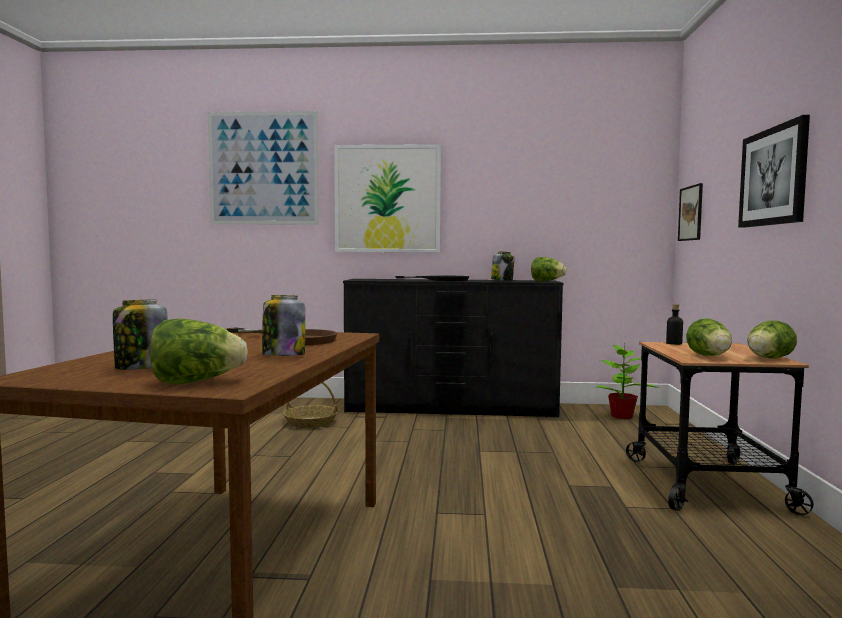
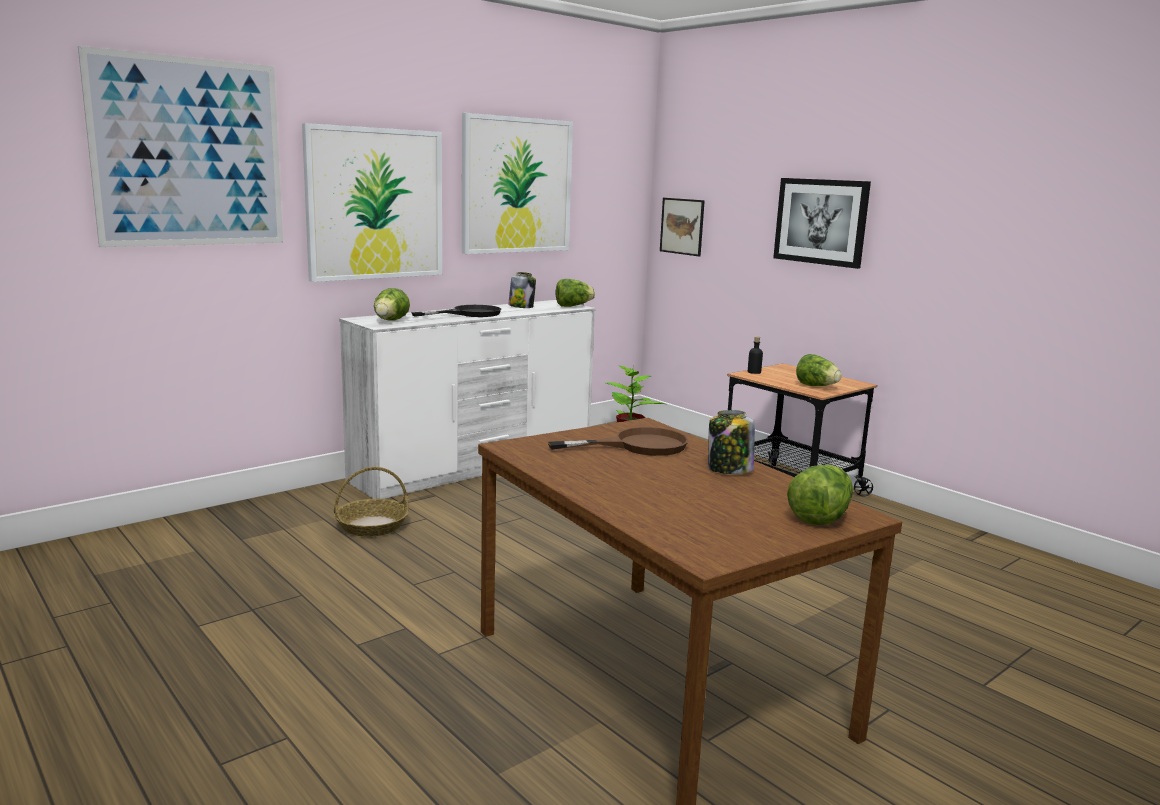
camera: 45 degrees left, 10 degrees up
jar [113,299,168,370] -> none
black dresser [343,279,564,418] -> white dresser [339,300,596,499]
lettuce [747,321,797,359] -> lettuce moved to [374,288,410,320]
none -> picture [462,113,573,254]

